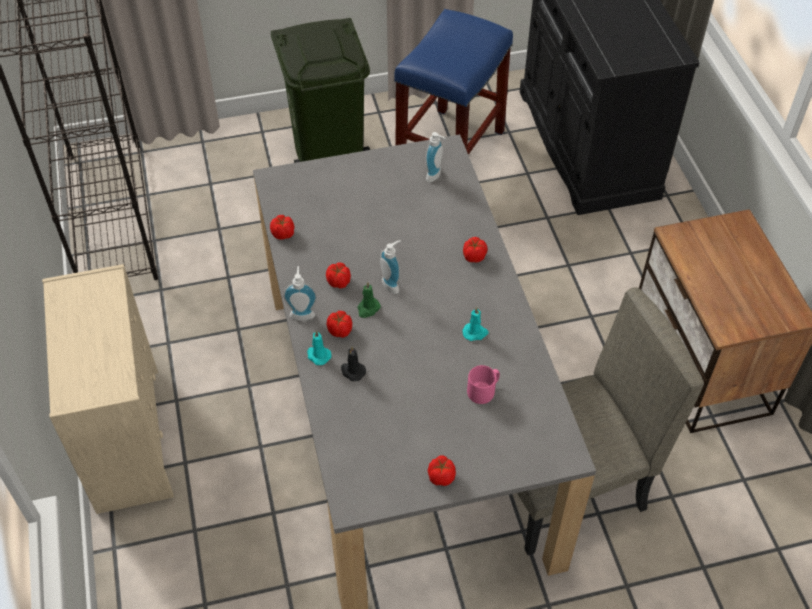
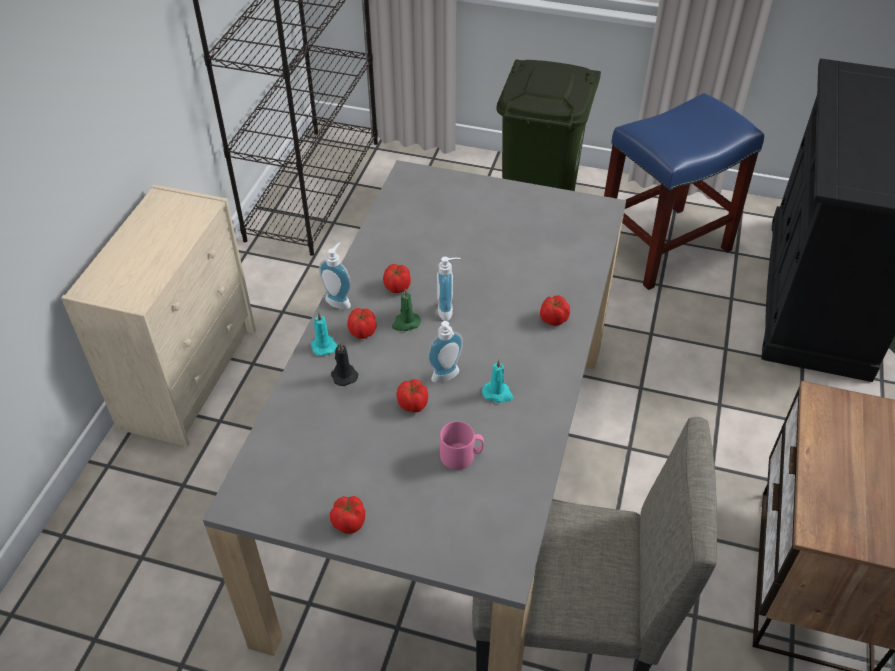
camera: 30 degrees right, 5 degrees down
tomato [270,215,295,240] -> tomato moved to [397,379,428,413]
soap dispenser [426,132,446,182] -> soap dispenser moved to [427,321,463,383]

